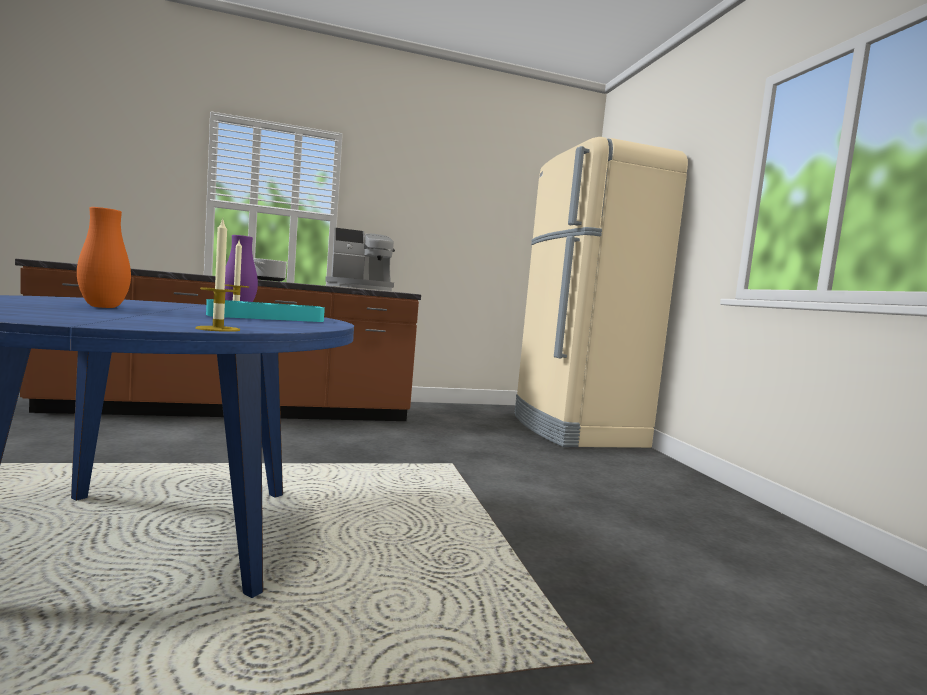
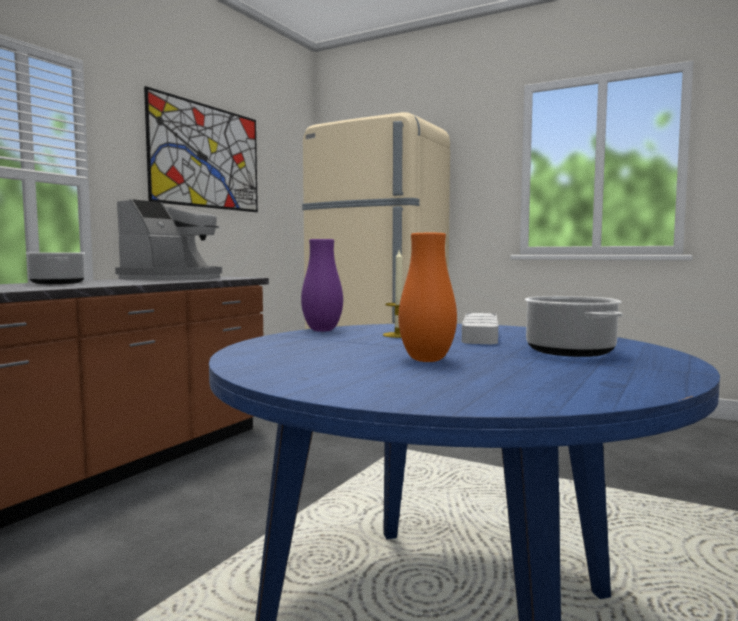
camera: 45 degrees left, 0 degrees up
candle [195,220,240,332] -> none
turquoise tray [206,299,325,322] -> grey tray [462,313,498,344]
none -> picture [144,86,258,212]
none -> cooking pot [525,296,622,357]

